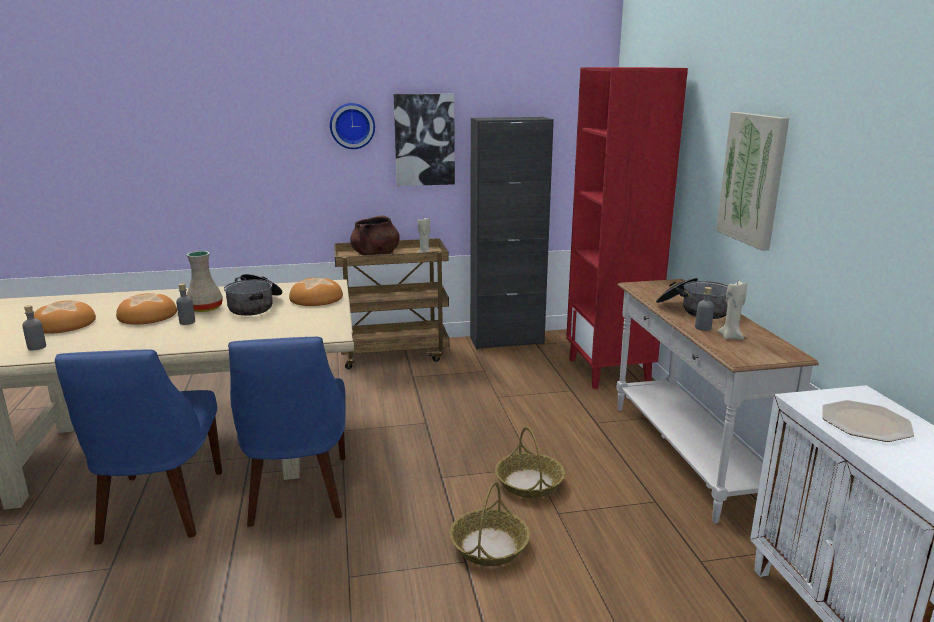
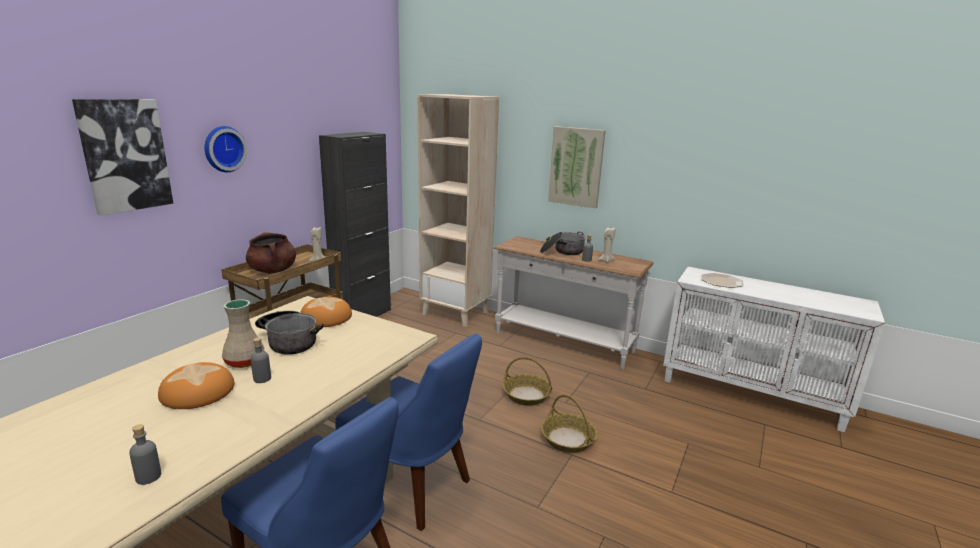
camera: 50 degrees left, 0 degrees up
bread [34,301,96,334] -> none
picture [394,94,455,186] -> picture moved to [72,99,173,216]
red bookcase [566,67,688,389] -> beige bookcase [418,94,499,327]

